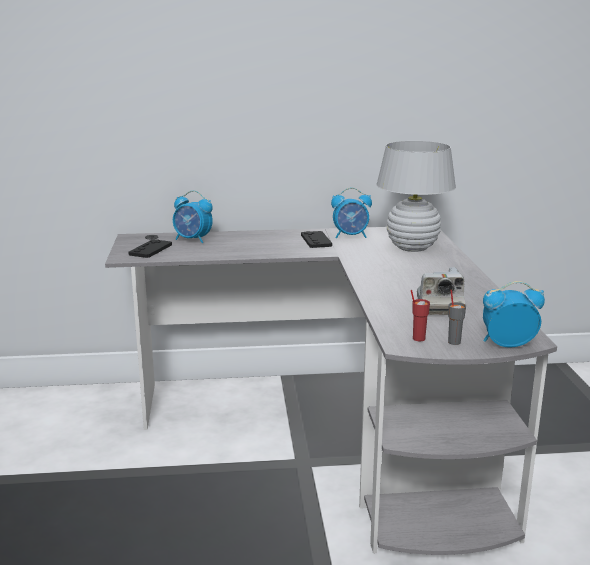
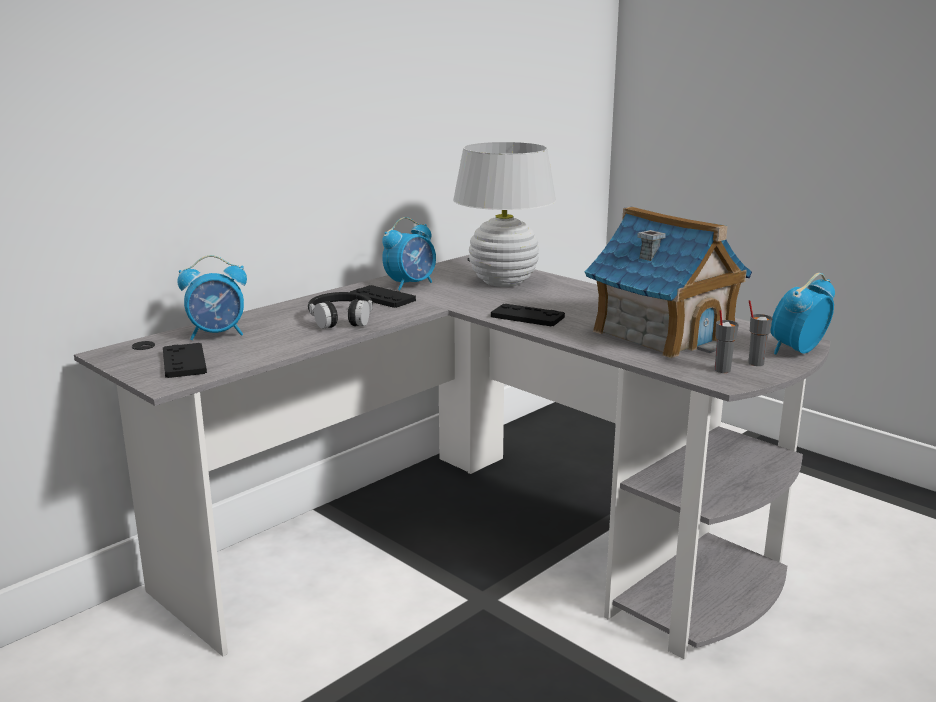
camera: 40 degrees left, 0 degrees up
red cup [411,290,430,341] -> grey cup [715,310,739,373]
camera [417,267,466,315] -> toy house [585,207,752,358]
none -> black headphones [308,292,373,329]
none -> black game controller [491,304,565,326]

